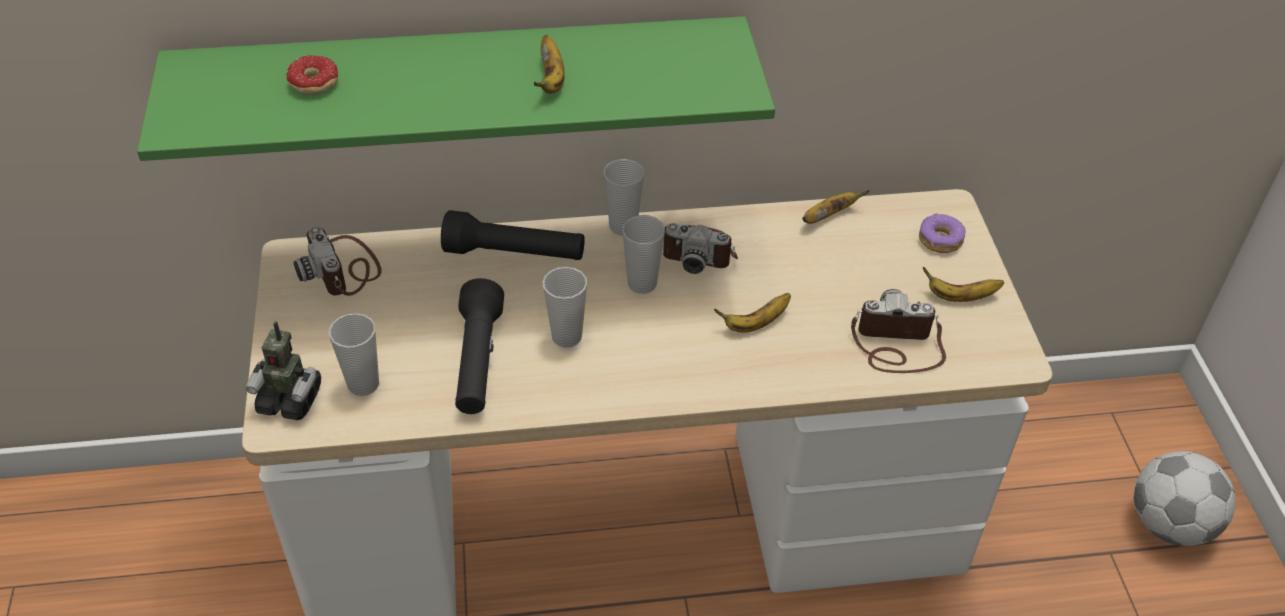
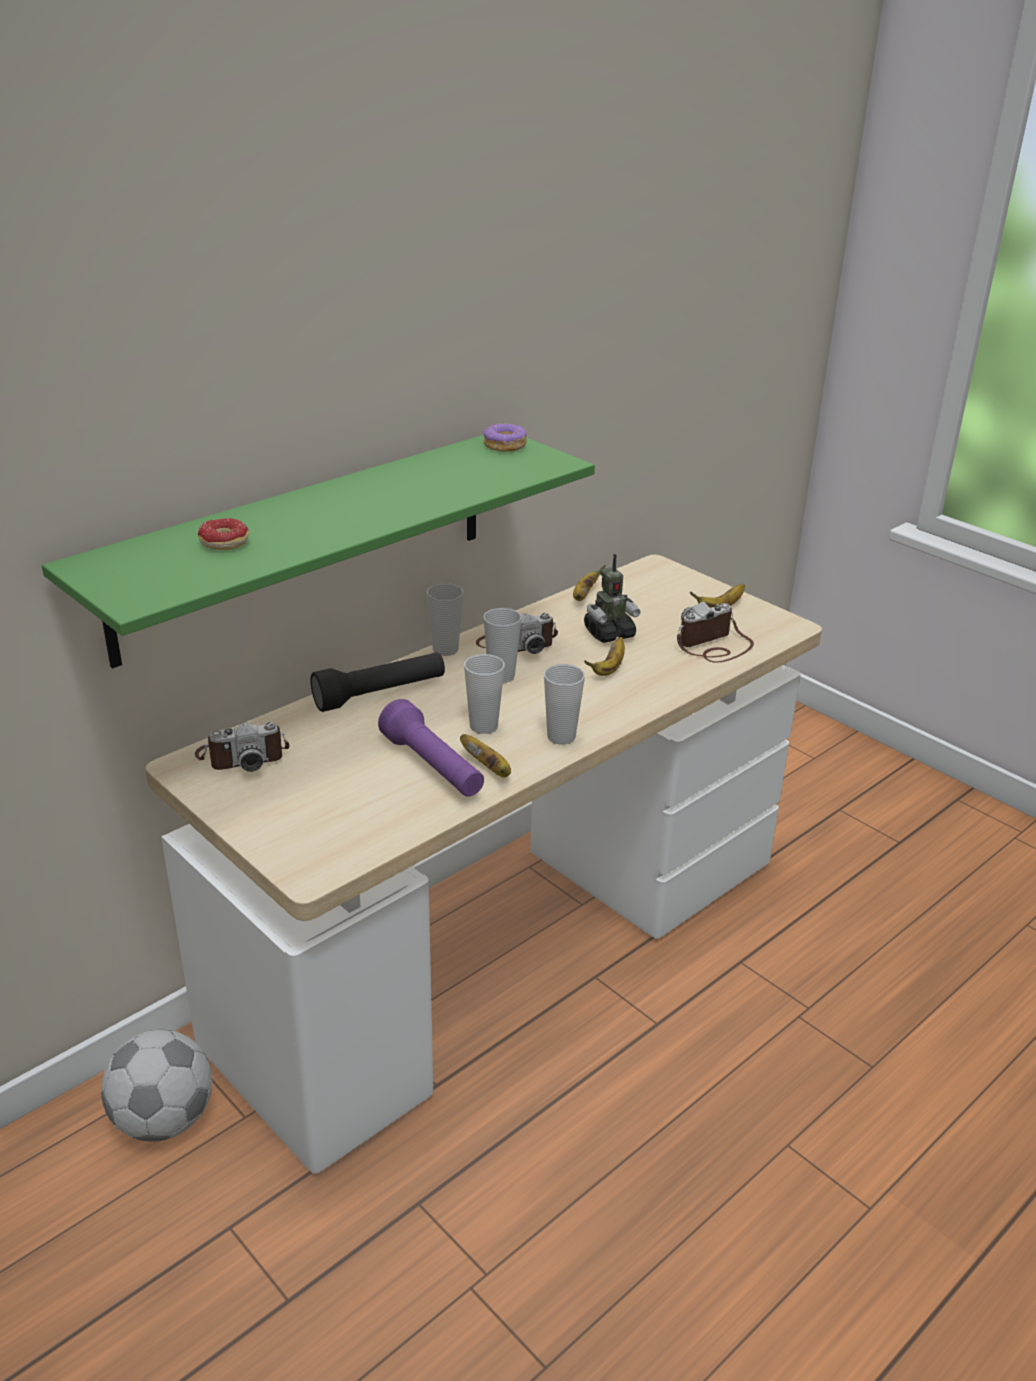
camera: 35 degrees left, 15 degrees down
toy robot [246,321,321,420] -> toy robot moved to [584,554,640,643]
camera [293,226,382,296] -> camera turned 45 degrees counterclockwise [195,722,289,772]
cup [329,313,379,396] -> cup moved to [544,664,585,745]
black flashlight [455,278,504,414] -> purple flashlight [378,699,484,797]
banana [534,35,565,94] -> banana moved to [460,734,511,778]
donut [919,213,966,253] -> donut moved to [484,424,527,452]
football [1134,451,1236,546] -> football moved to [101,1029,212,1142]

